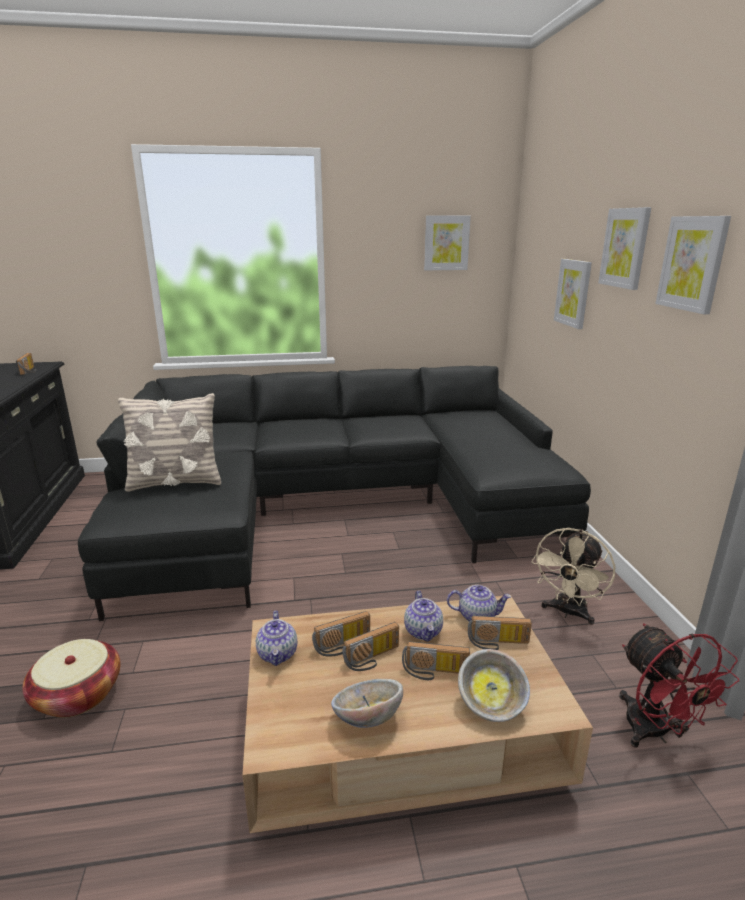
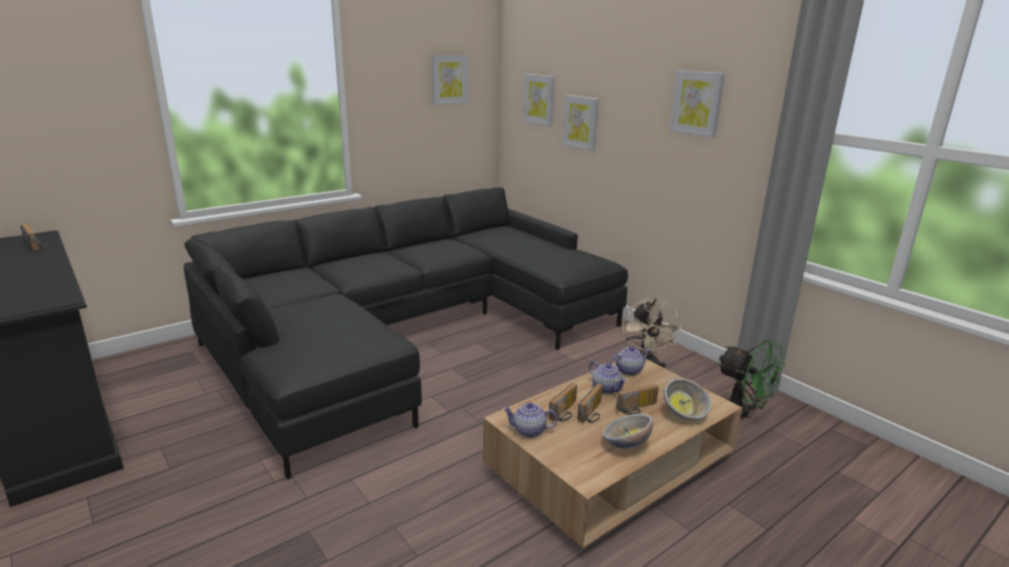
camera: 30 degrees left, 0 degrees up
basket [22,639,121,718] -> none
beige pillow [118,393,221,492] -> none
teapot [256,611,297,666] -> teapot turned 135 degrees clockwise [503,402,558,437]
radio [468,616,532,650] -> none
picture [598,207,651,290] -> picture moved to [523,74,555,126]
red fan [619,624,739,748] -> green fan [717,340,786,424]

